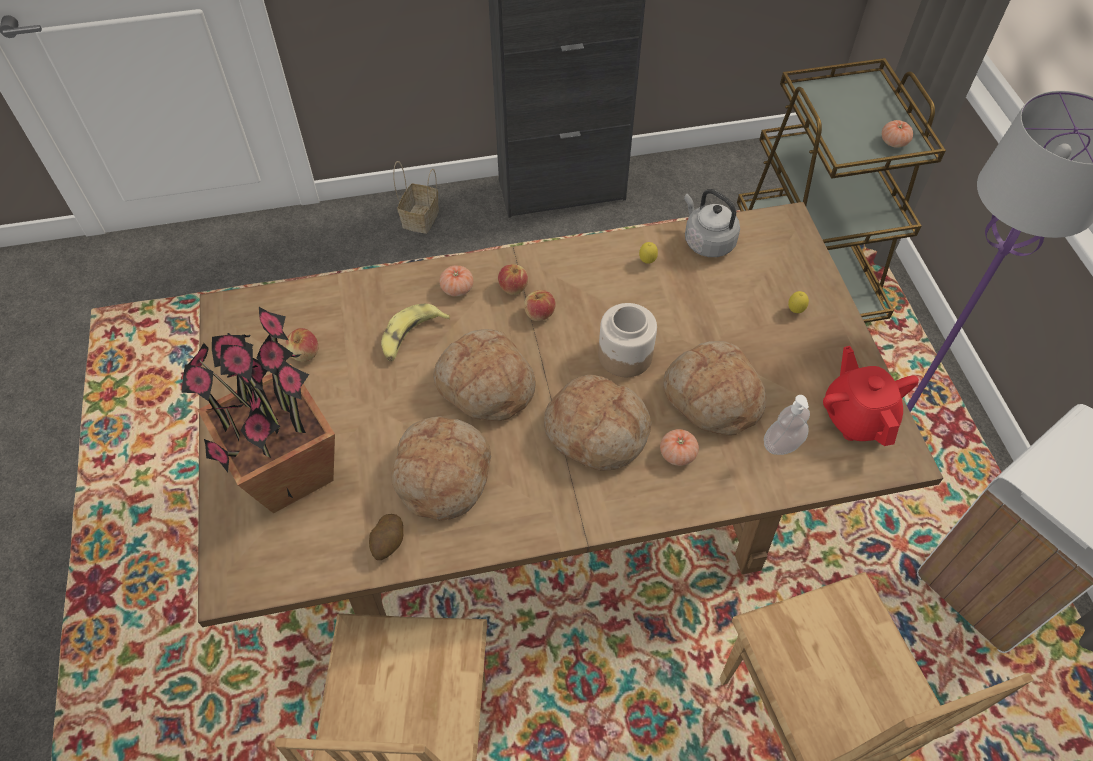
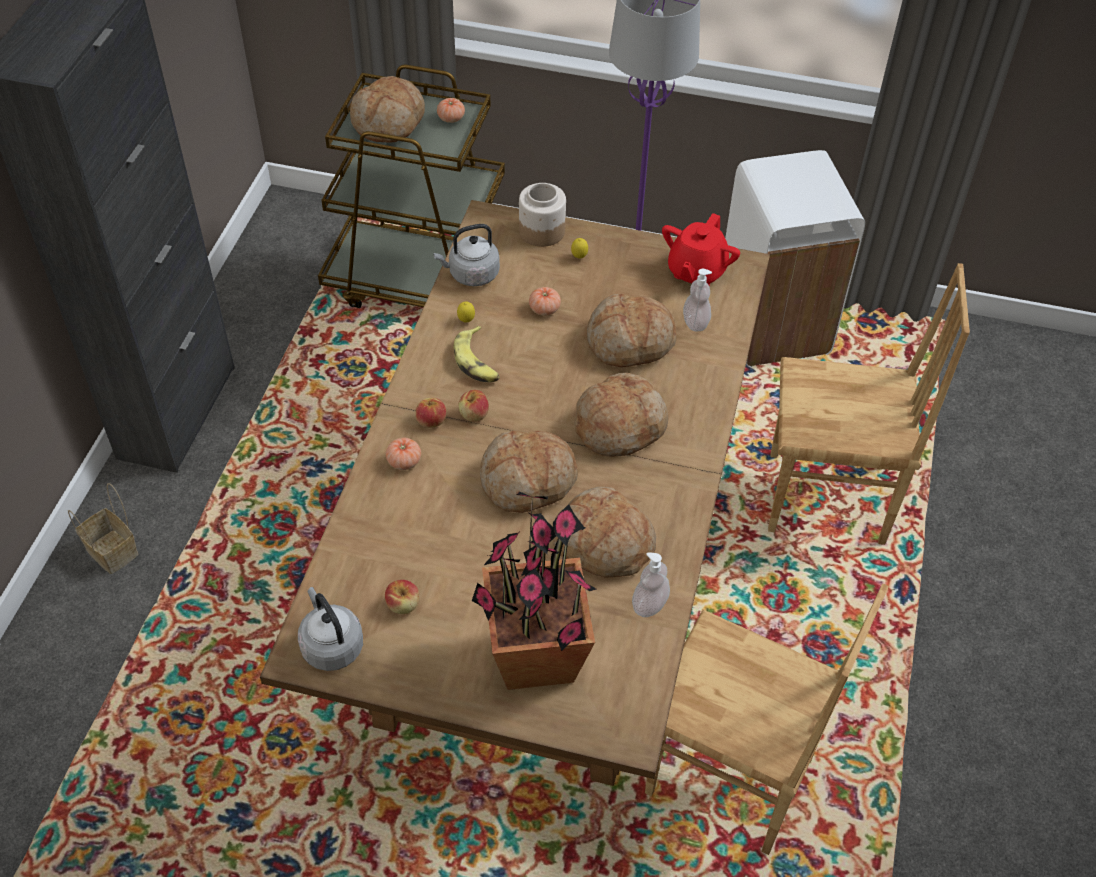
camera: 65 degrees left, 5 degrees down
potato [369,514,404,560] -> soap dispenser [632,552,670,617]
banana [381,304,450,361] -> banana moved to [454,326,500,382]
jar [598,303,657,377] -> jar moved to [519,183,566,247]
tomato [660,429,699,466] -> tomato moved to [529,287,561,316]
red teapot [823,346,919,446] -> red teapot turned 75 degrees counterclockwise [662,213,740,286]
none -> grey kettle [298,587,363,671]
none -> bread [350,76,425,143]

